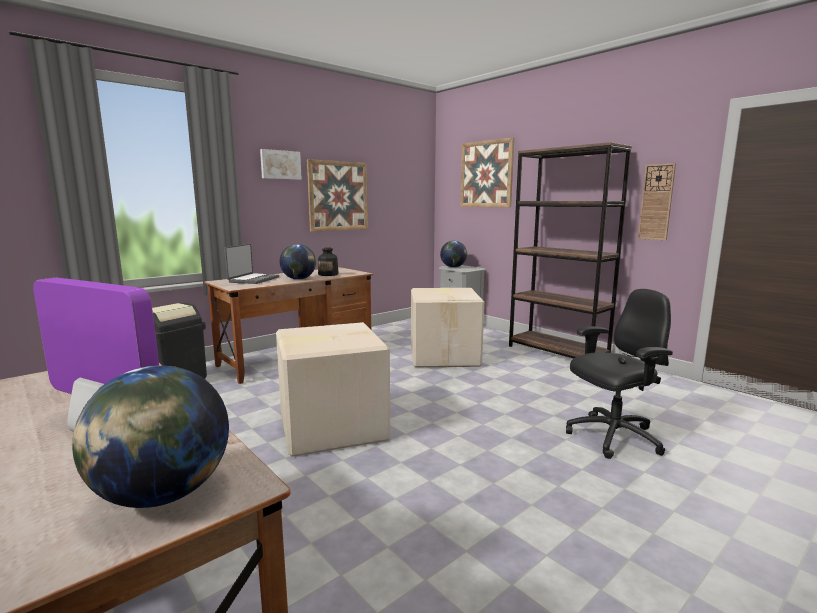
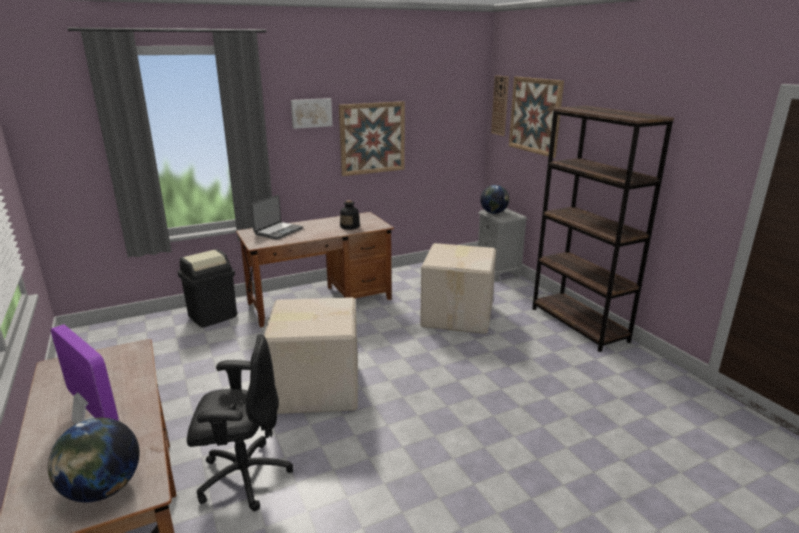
camera: 15 degrees right, 10 degrees up
globe [280,244,316,280] -> none
black office chair [566,289,673,459] -> black office chair moved to [187,334,293,511]
wall clock [638,163,676,240] -> wall clock moved to [491,75,509,136]

